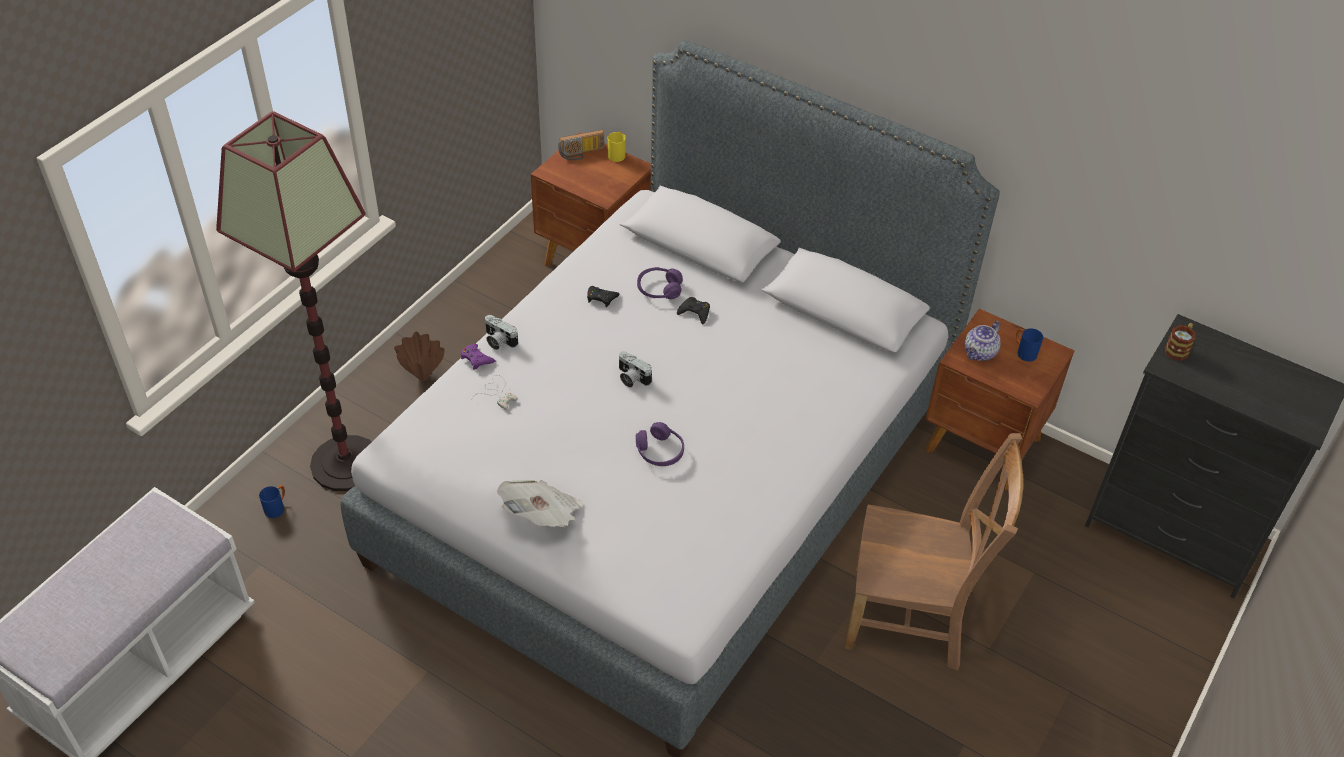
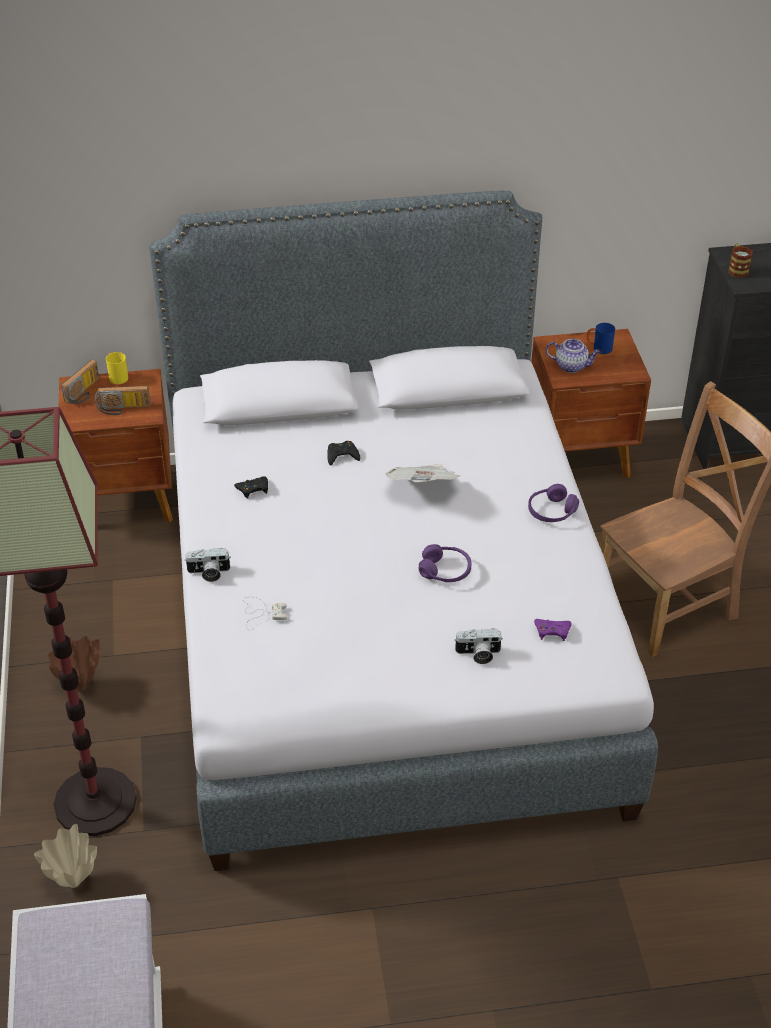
camera: 40 degrees left, 5 degrees down
blue mug [259,485,285,518] -> beige vase [34,824,97,888]
purple game controller [461,344,496,370] -> purple game controller moved to [534,619,572,641]
newspaper [497,480,583,527] -> newspaper moved to [385,464,461,482]
camera [619,351,652,387] -> camera moved to [454,628,503,664]
purple headphones [637,267,683,299] -> purple headphones moved to [528,484,579,522]
teapot [965,321,1001,361] -> teapot turned 75 degrees counterclockwise [545,339,601,373]
none -> radio [95,386,150,415]

